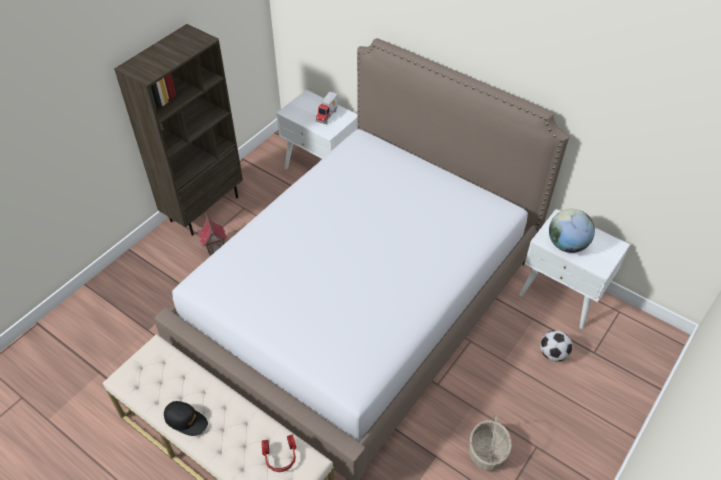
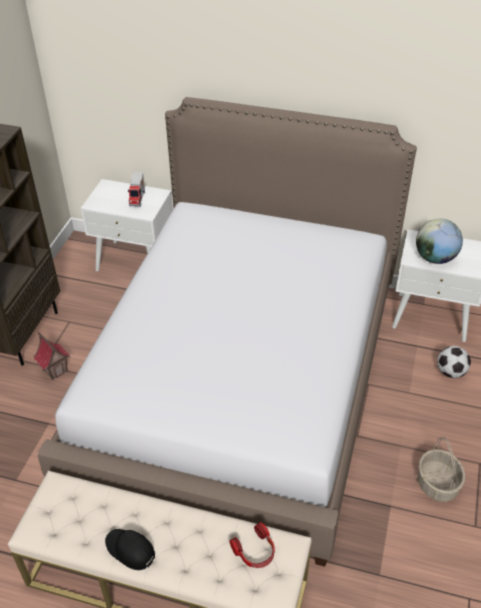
camera: 20 degrees left, 5 degrees down
black cap [164,401,208,436] -> black cap turned 150 degrees counterclockwise [105,529,155,570]

